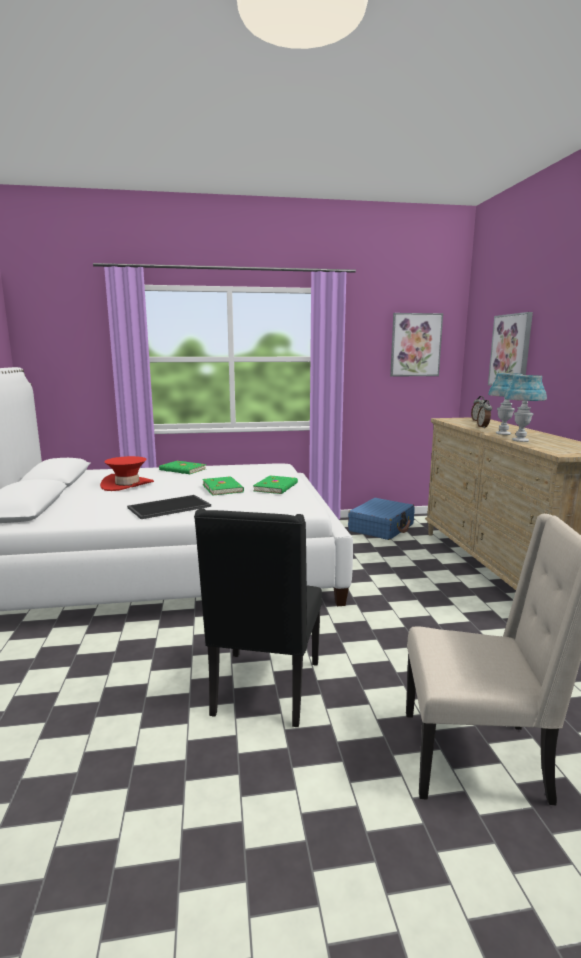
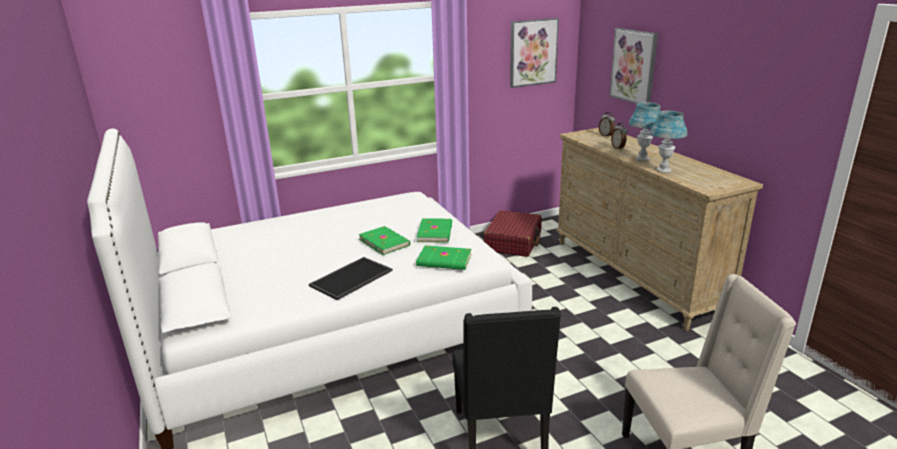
camera: 15 degrees left, 10 degrees up
red hat [100,456,154,491] -> none
green book [159,461,206,474] -> green book moved to [416,245,472,270]
blue suitcase [348,498,415,540] -> red suitcase [484,210,542,257]

